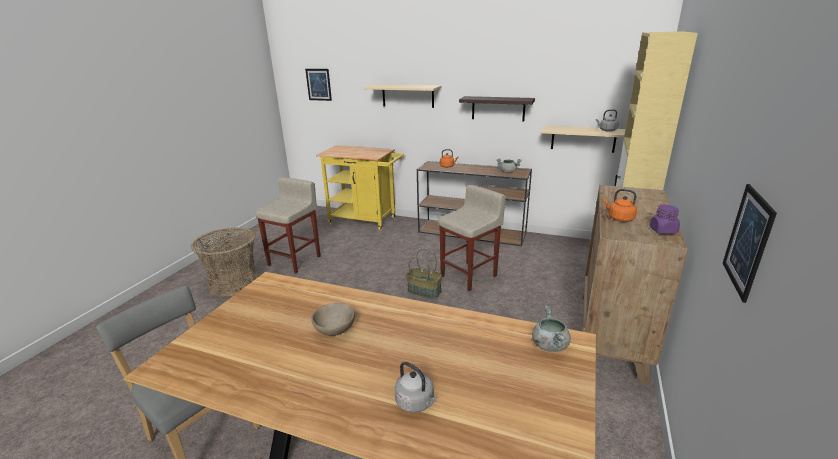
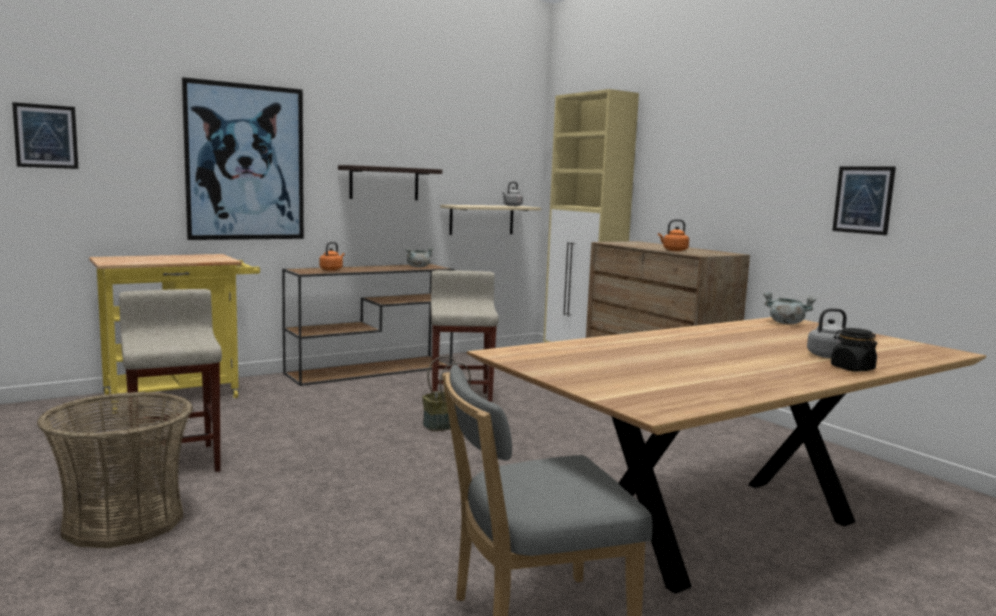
camera: 55 degrees left, 15 degrees down
beige bowl [311,303,355,336] -> none
beige shelf [364,84,442,108] -> picture [182,77,304,240]
purple jar [650,204,680,234] -> none
none -> black jar [831,328,877,372]

